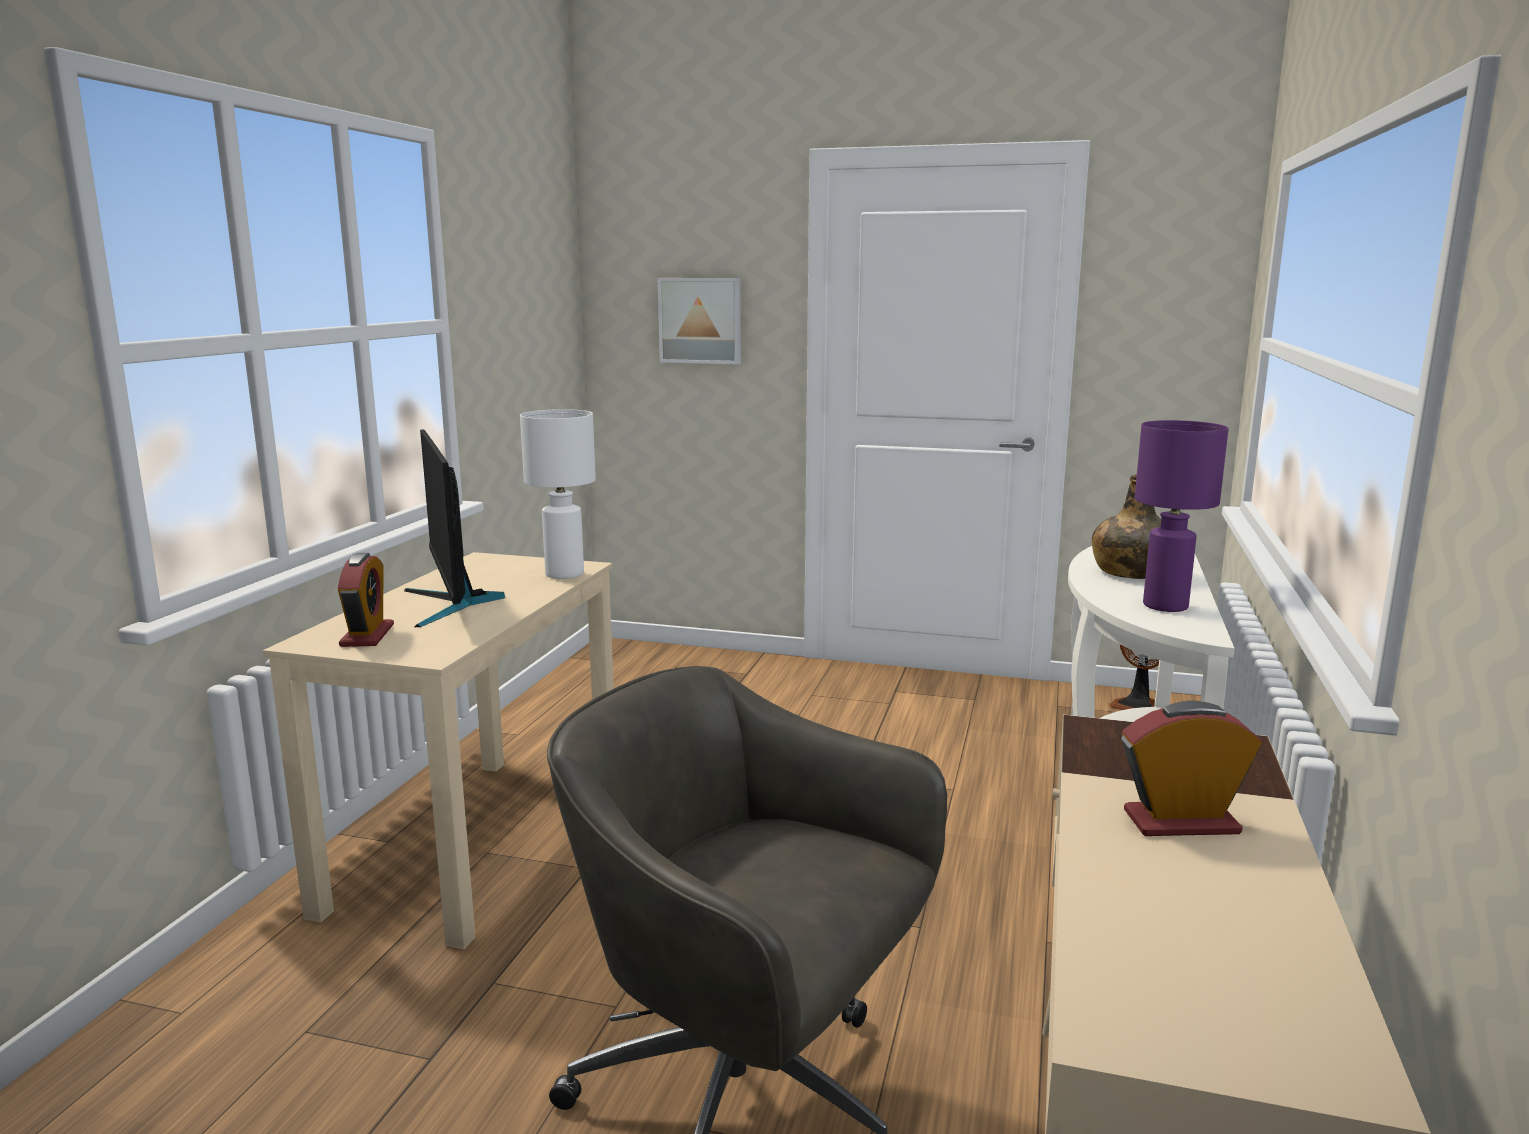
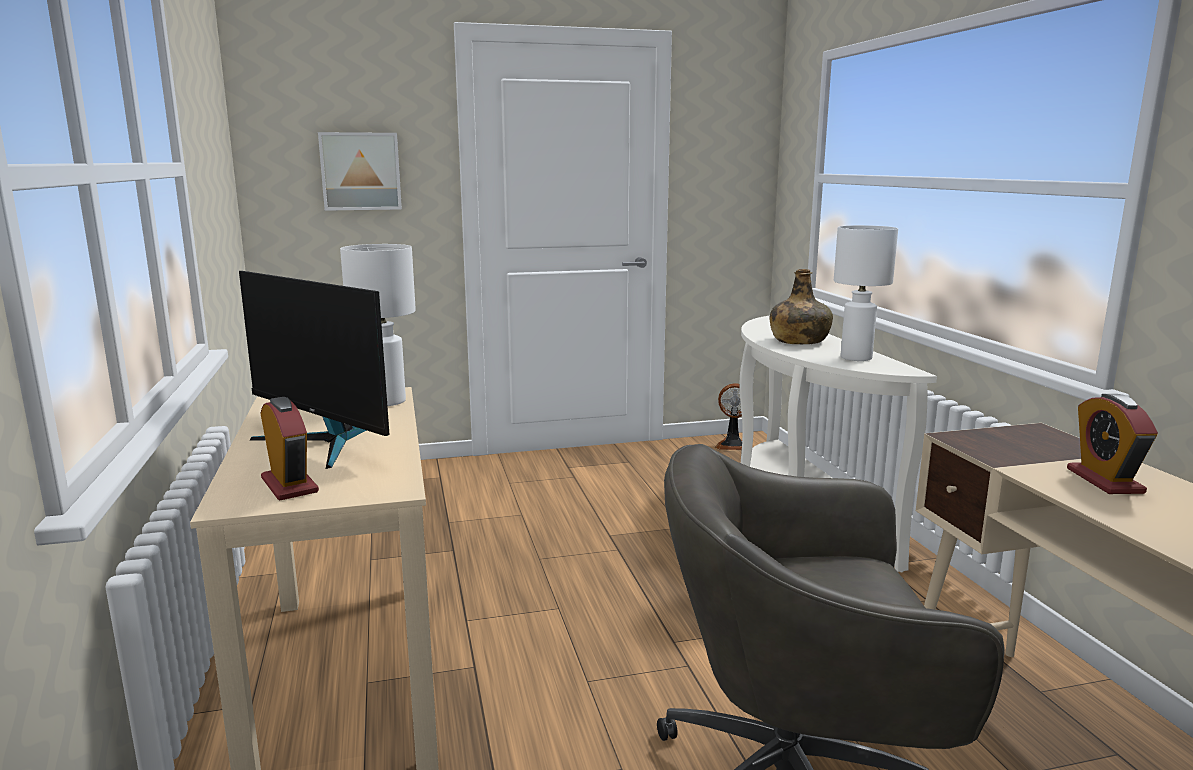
camera: 30 degrees left, 0 degrees up
alarm clock [1121,700,1262,836] -> alarm clock turned 60 degrees counterclockwise [1067,394,1158,494]
purple table lamp [1135,420,1229,612] -> white table lamp [834,225,898,361]

